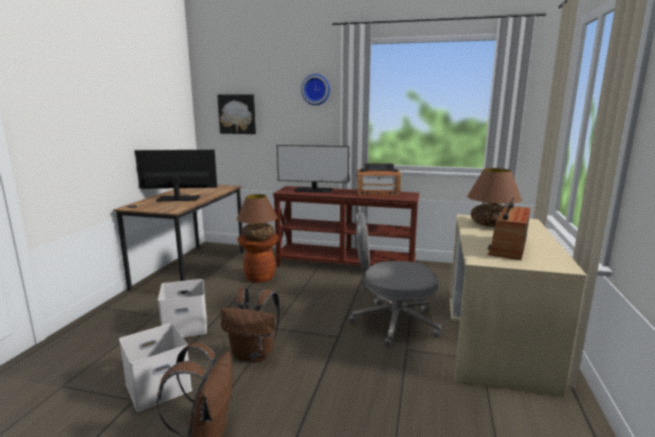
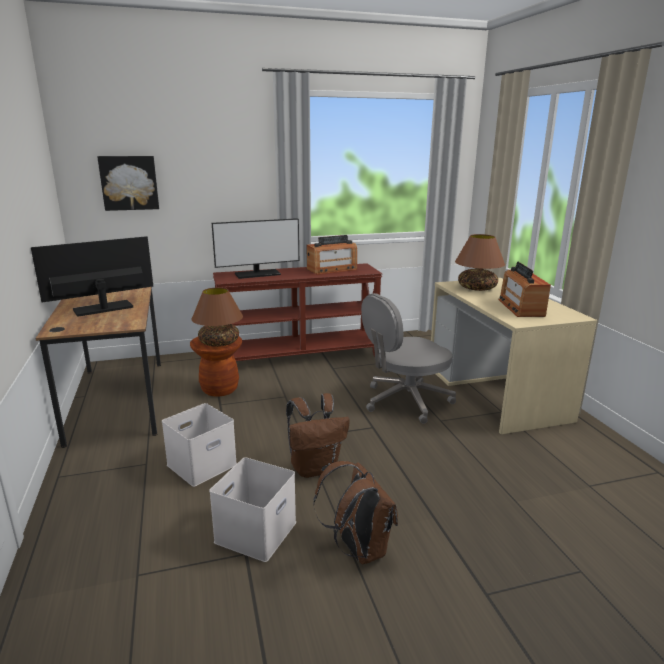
camera: 30 degrees left, 5 degrees up
wall clock [301,74,330,105] -> none

